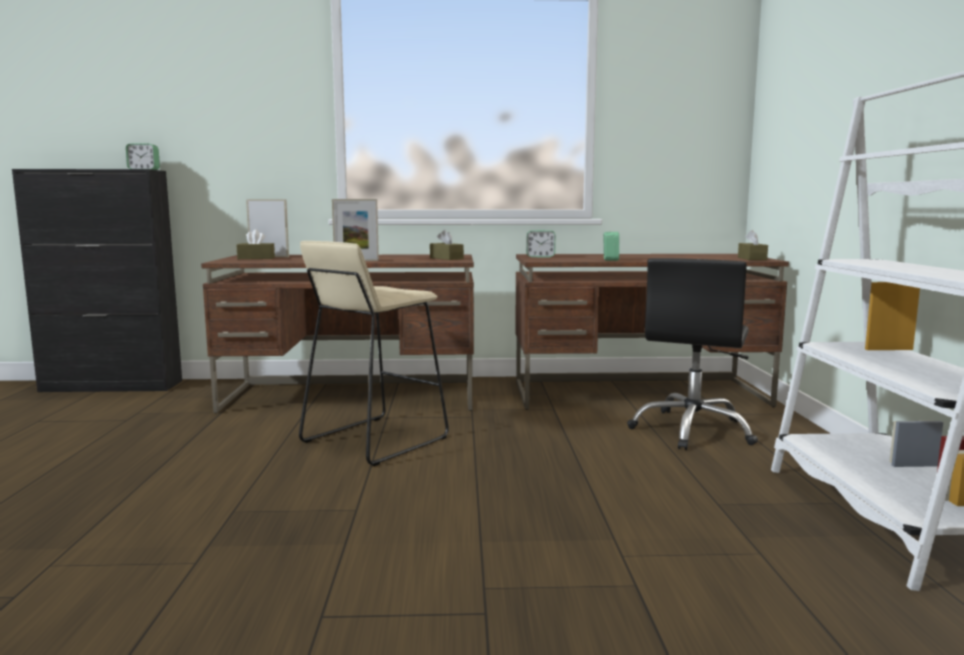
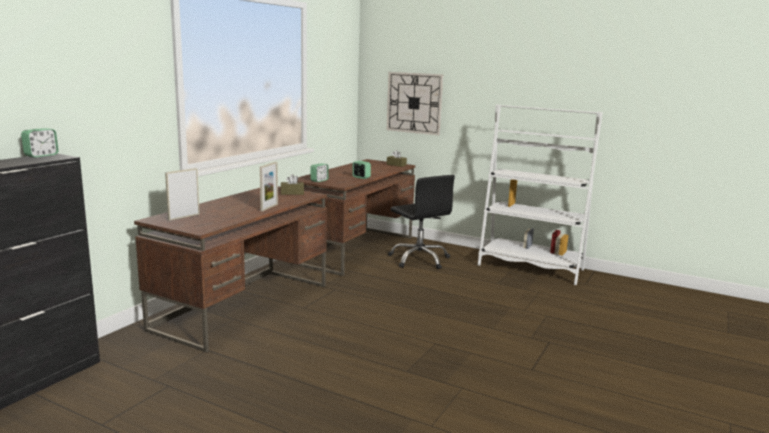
camera: 60 degrees left, 5 degrees up
brown tissue box [237,229,275,259] -> none
beige stool [299,241,449,466] -> none
none -> wall clock [387,72,443,135]

